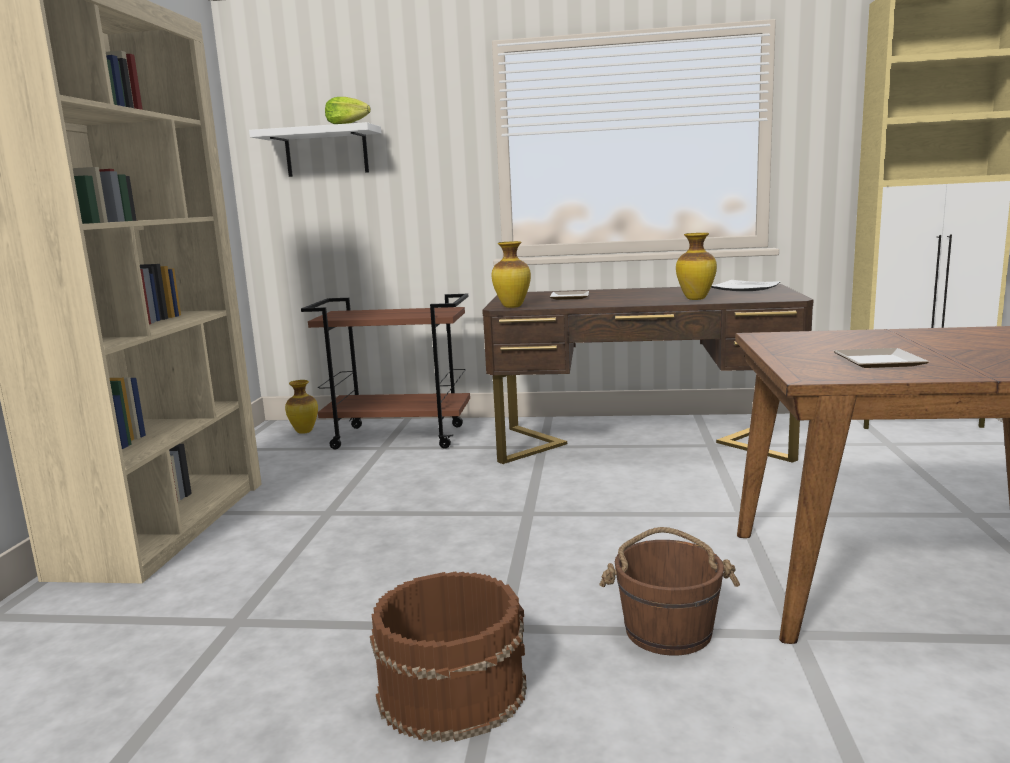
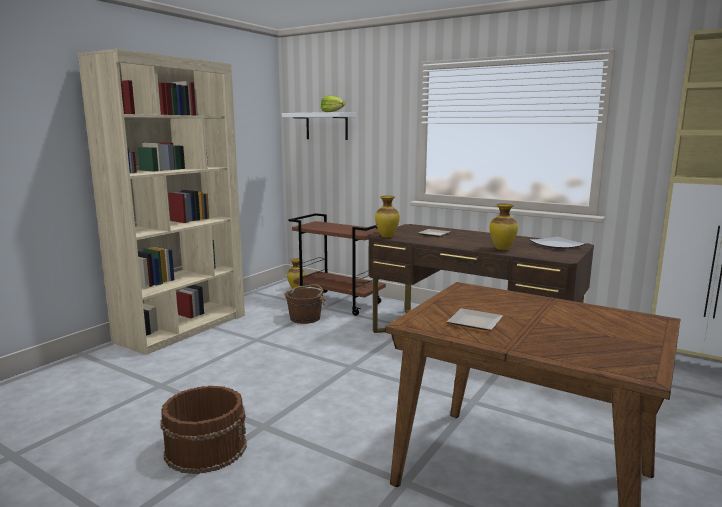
camera: 25 degrees right, 0 degrees up
brown bucket [599,527,740,656] -> brown bucket moved to [284,284,326,324]

